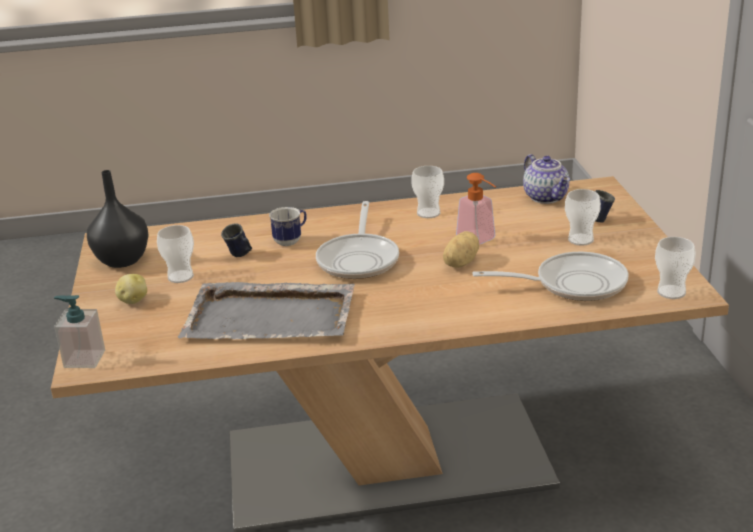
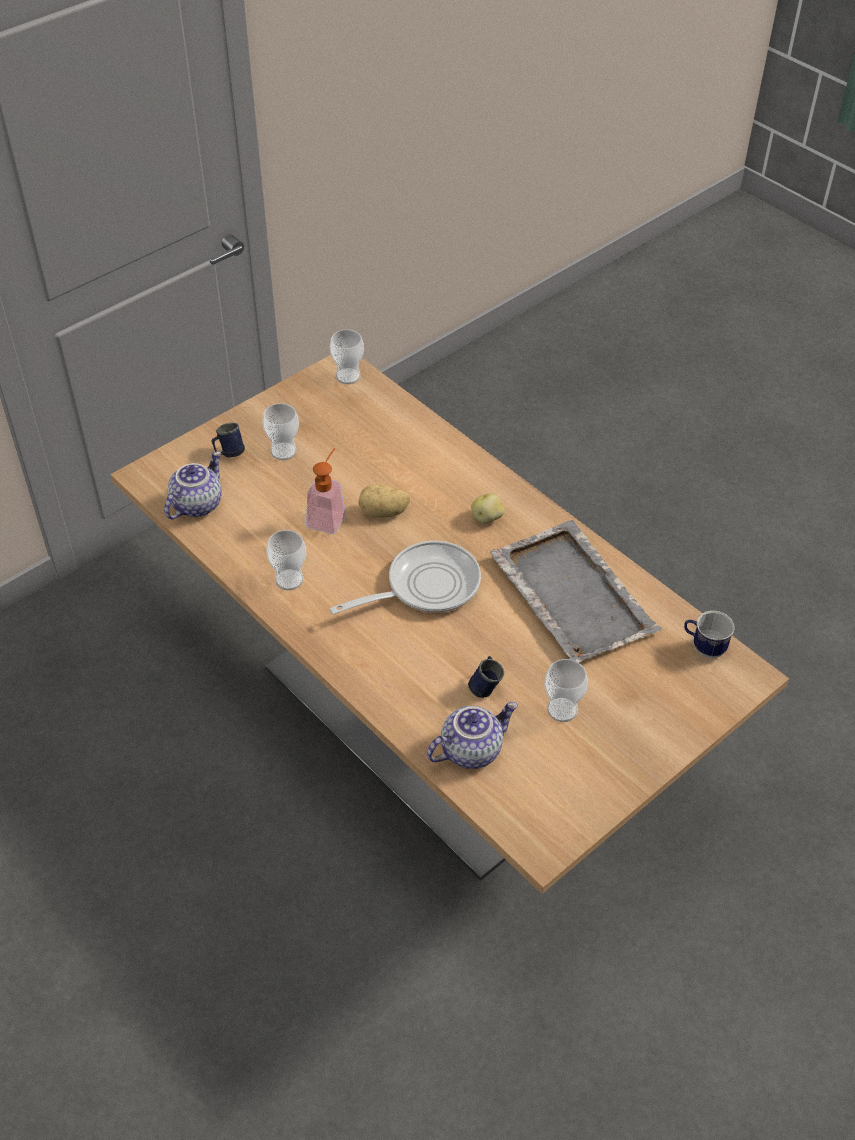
camera: 125 degrees left, 20 degrees up
soap dispenser [54,295,105,368] -> none
black vase [87,170,149,268] -> none
potato [115,274,147,304] -> potato moved to [471,494,505,524]
mug [269,207,307,246] -> mug moved to [684,611,735,658]
frying pan [472,252,628,301] -> none
none -> teapot [427,702,518,769]

